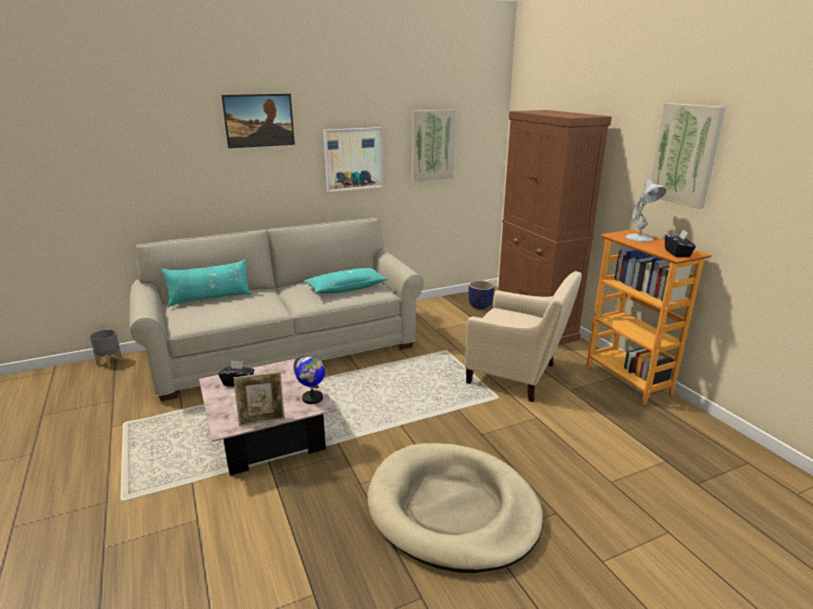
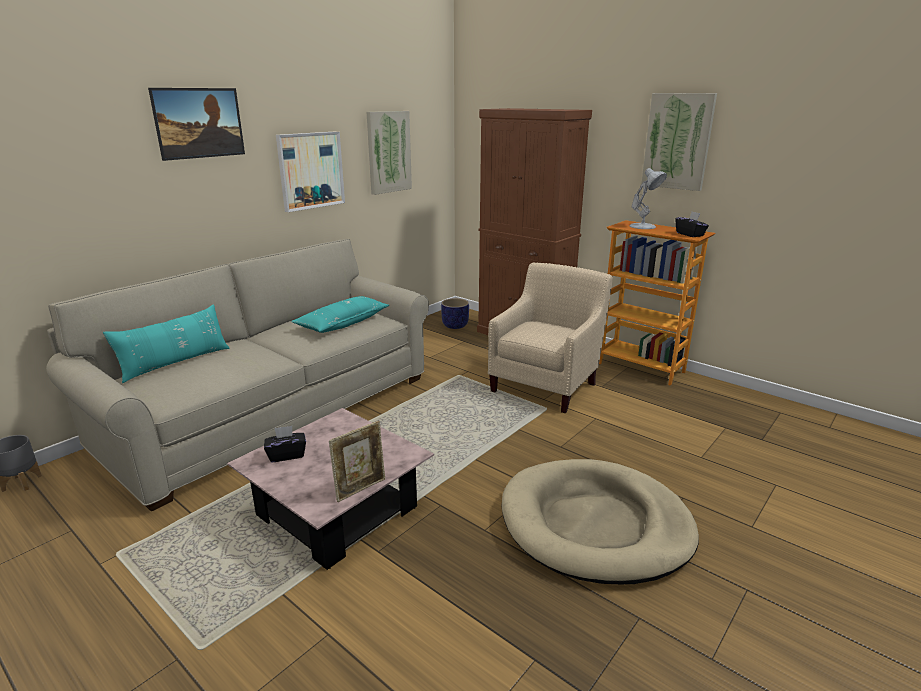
camera: 25 degrees left, 0 degrees up
globe [293,354,325,404] -> none
beige armchair [465,271,582,402] -> beige armchair turned 60 degrees counterclockwise [488,262,613,413]

